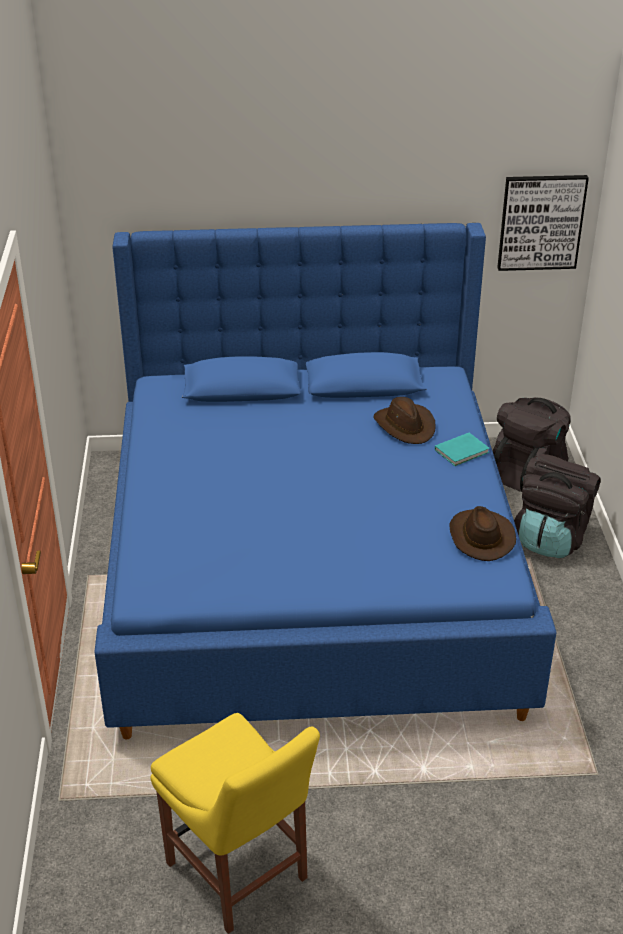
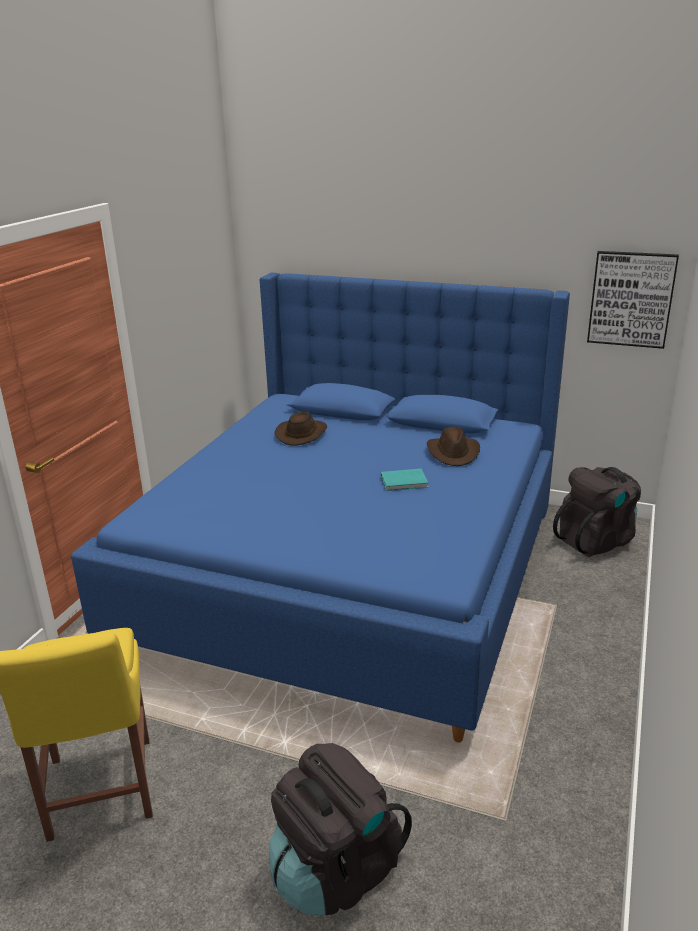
camera: 25 degrees right, 10 degrees down
turquoise book [435,433,490,466] -> turquoise book moved to [381,469,428,491]
brown hat [449,506,516,561] -> brown hat moved to [274,412,327,446]
black backpack [514,454,601,558] -> black backpack moved to [269,743,412,915]

